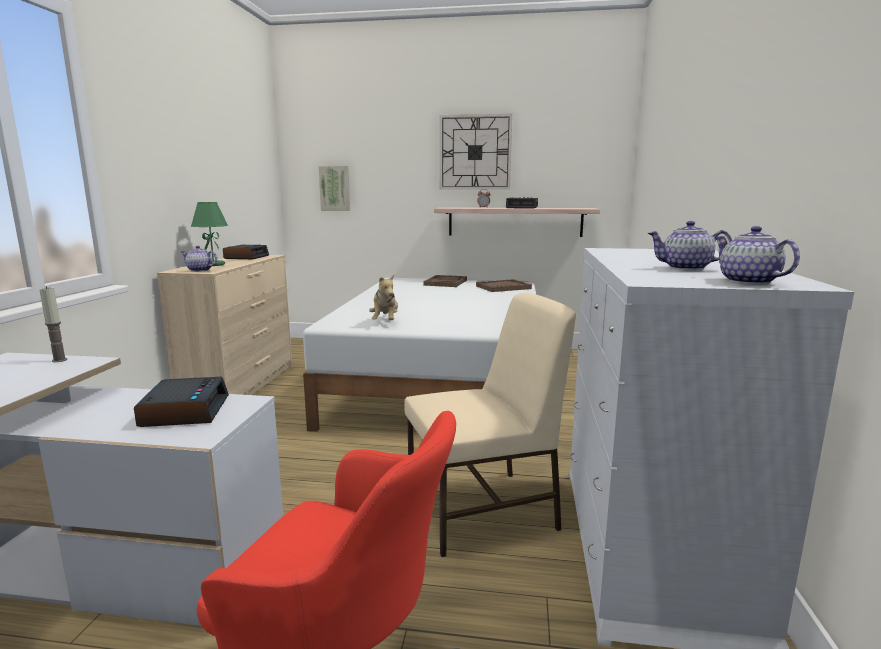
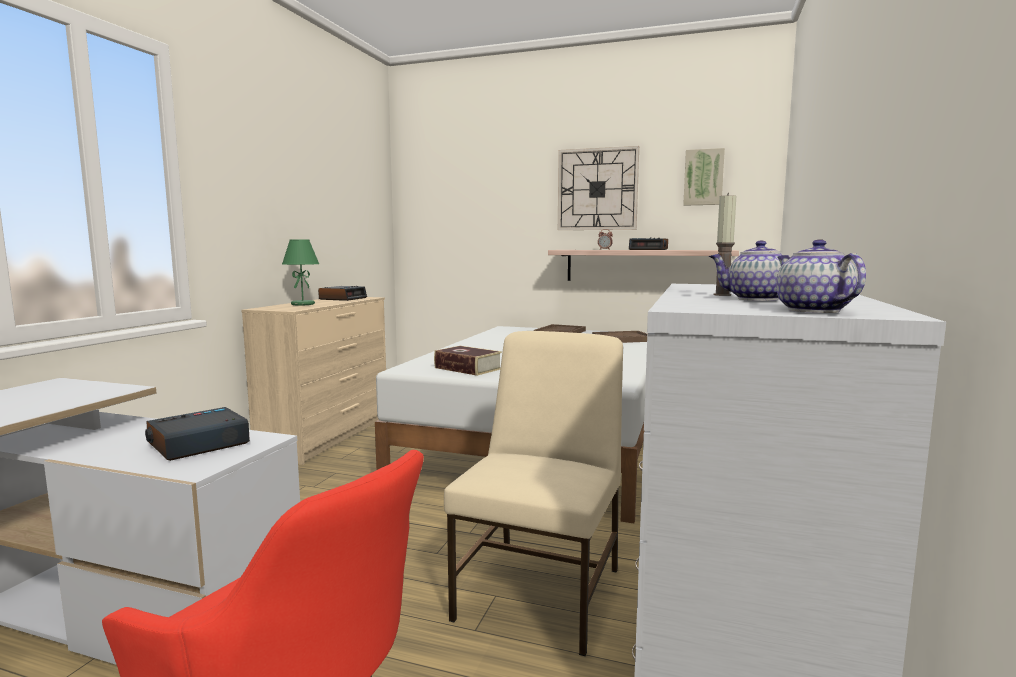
camera: 10 degrees right, 5 degrees down
candle [39,286,67,362] -> candle moved to [714,193,736,296]
alarm clock [134,377,229,427] -> alarm clock turned 135 degrees counterclockwise [145,407,250,461]
teapot [181,246,217,272] -> none
picture [319,166,350,211] -> picture moved to [683,148,725,206]
plush toy [369,275,398,320] -> book [434,346,502,376]
beige chair [404,293,576,557] -> beige chair turned 60 degrees counterclockwise [444,331,623,656]

